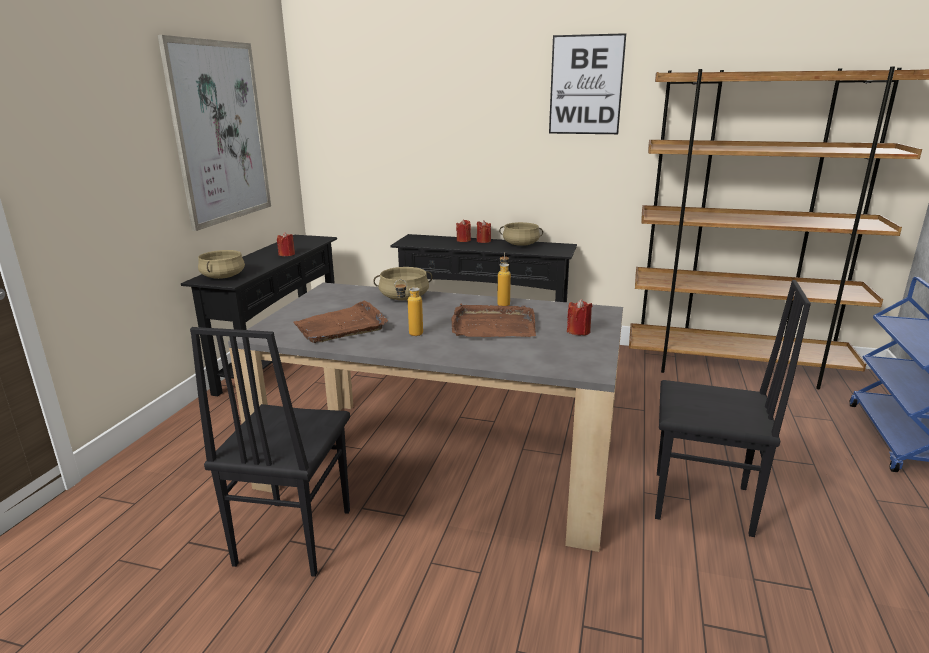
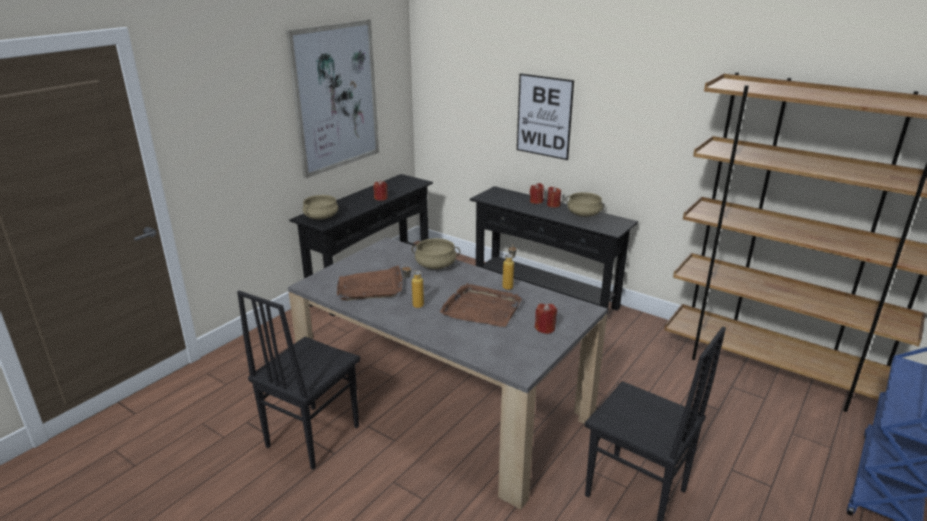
camera: 20 degrees right, 5 degrees up
picture [549,33,626,134] -> picture moved to [517,73,574,160]

